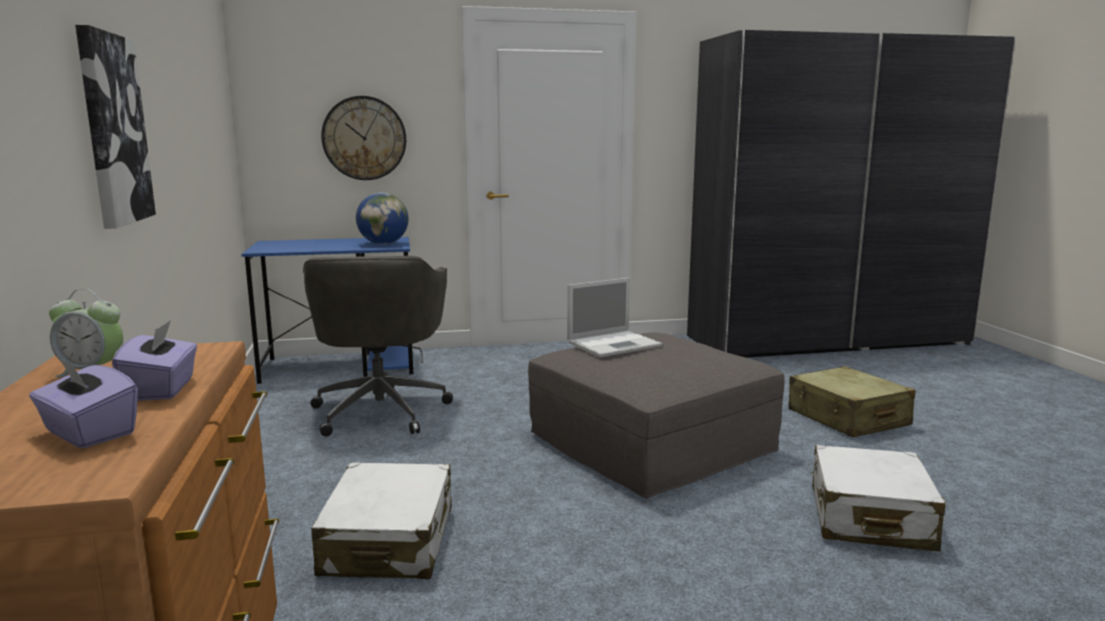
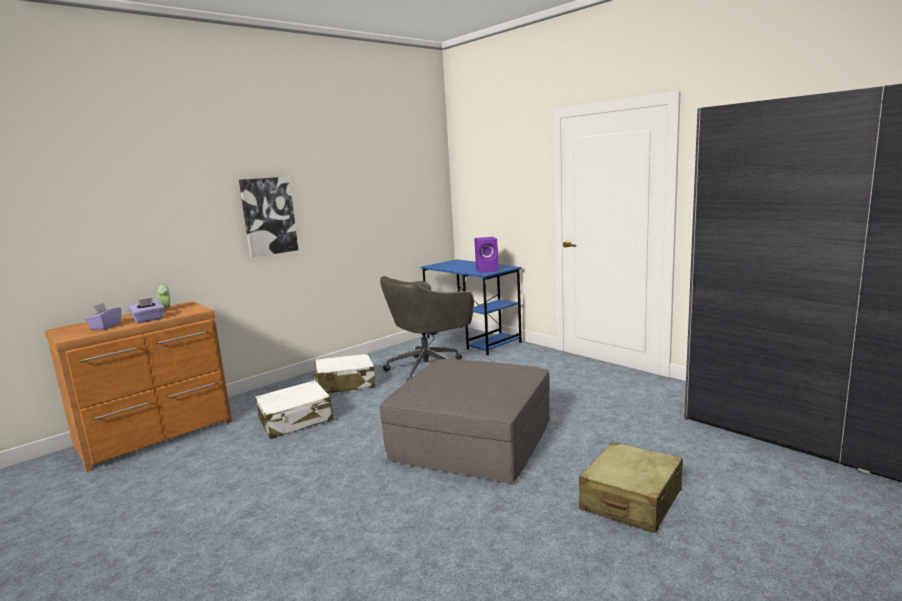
camera: 60 degrees right, 0 degrees up
wall clock [321,96,406,180] -> none
globe [356,193,408,244] -> purple speaker [474,237,498,273]
laptop [567,278,662,358] -> none
white suitcase [811,445,946,551] -> white suitcase moved to [312,353,376,393]

